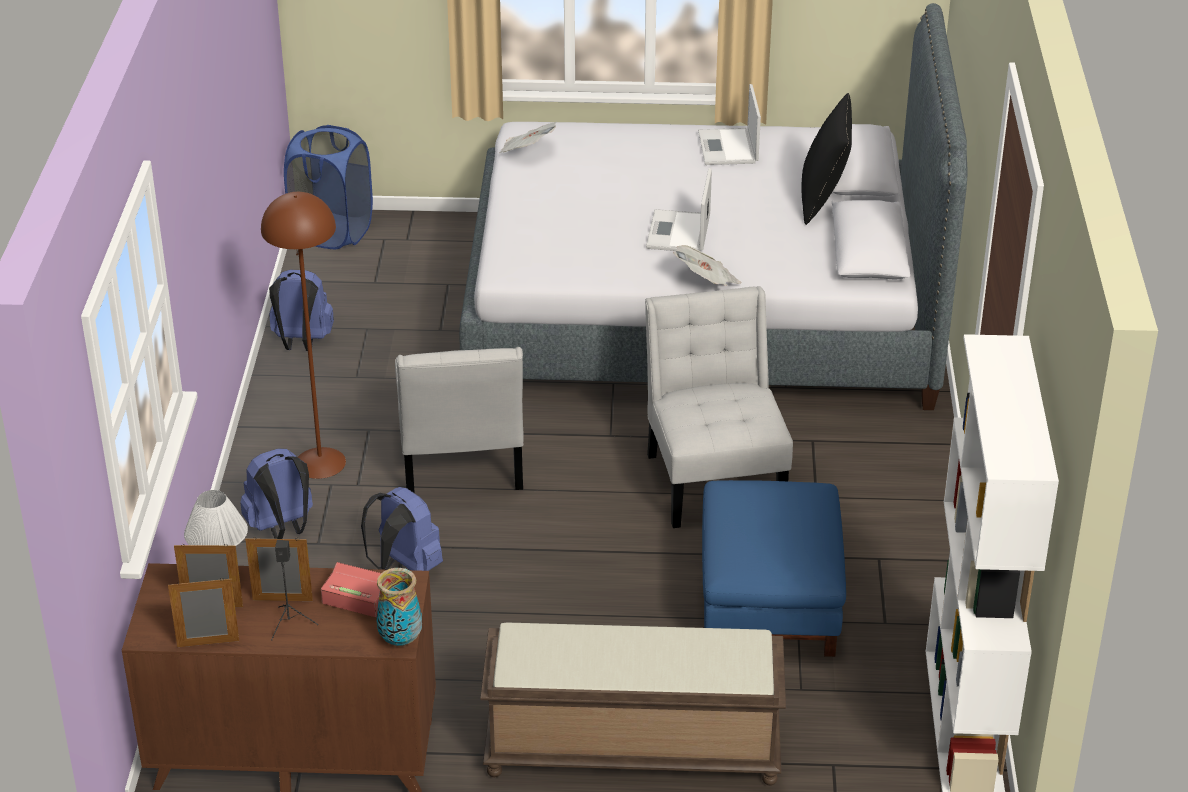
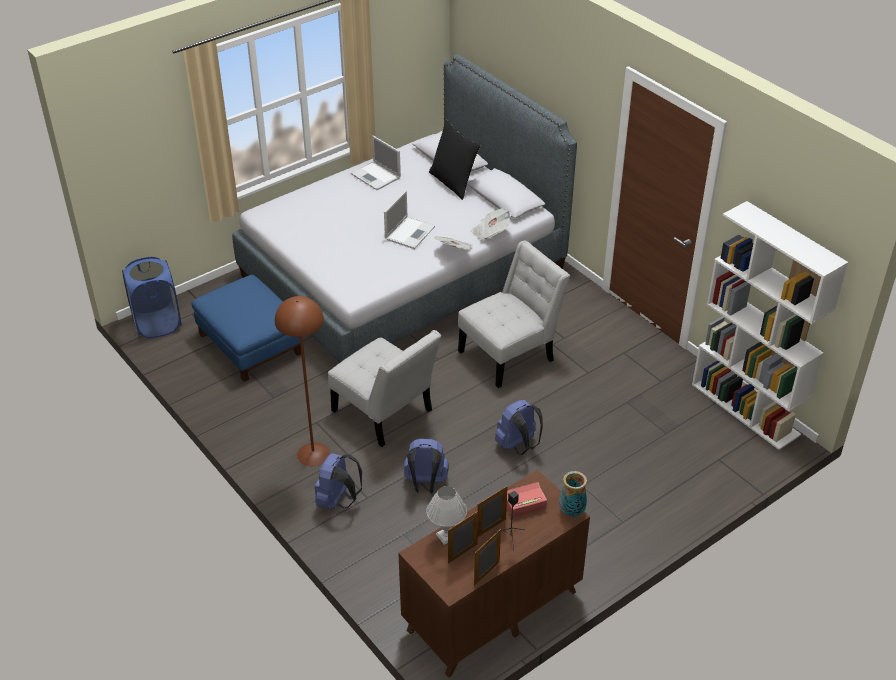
camera: 40 degrees left, 5 degrees up
blue backpack [269,270,334,351] -> blue backpack moved to [495,400,543,455]
brown bench [480,623,786,786] -> none
newspaper [499,122,556,153] -> newspaper moved to [471,208,512,241]
white chair [645,286,793,528] -> white chair turned 105 degrees clockwise [458,240,570,388]
laptop [646,168,712,251] -> laptop turned 120 degrees counterclockwise [384,190,435,249]
blue ottoman [702,480,846,657] -> blue ottoman moved to [192,275,303,382]

